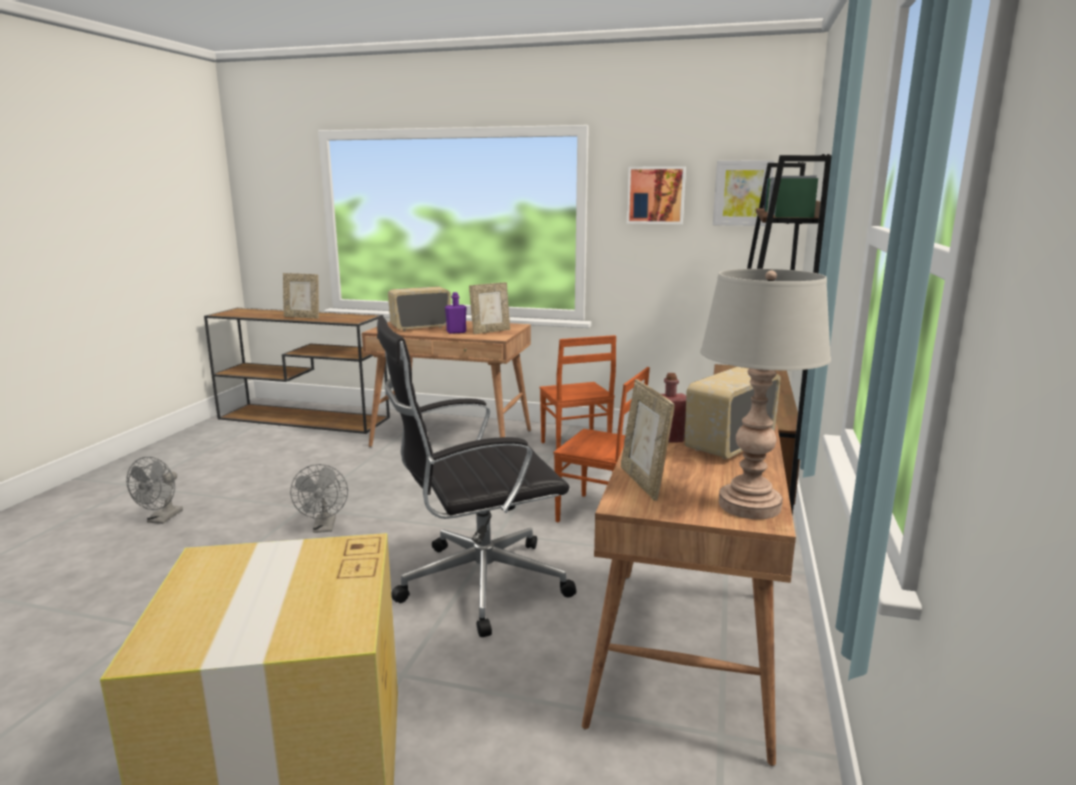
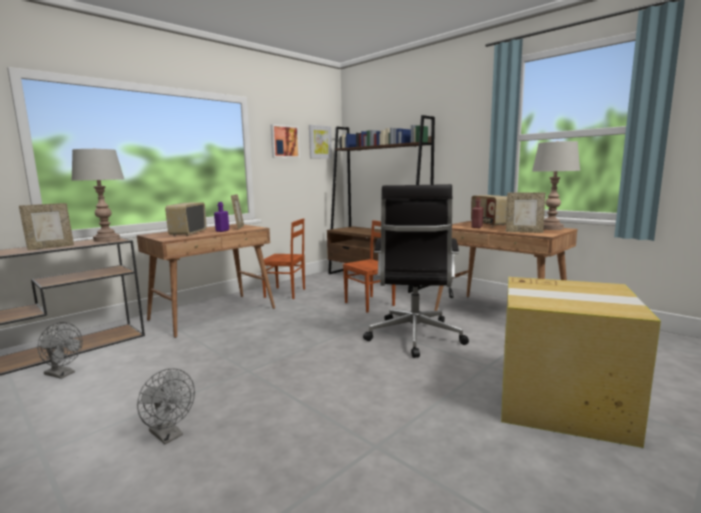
camera: 60 degrees left, 5 degrees down
grey fan [290,464,348,533] -> grey fan moved to [37,322,82,379]
none -> grey table lamp [71,148,124,242]

